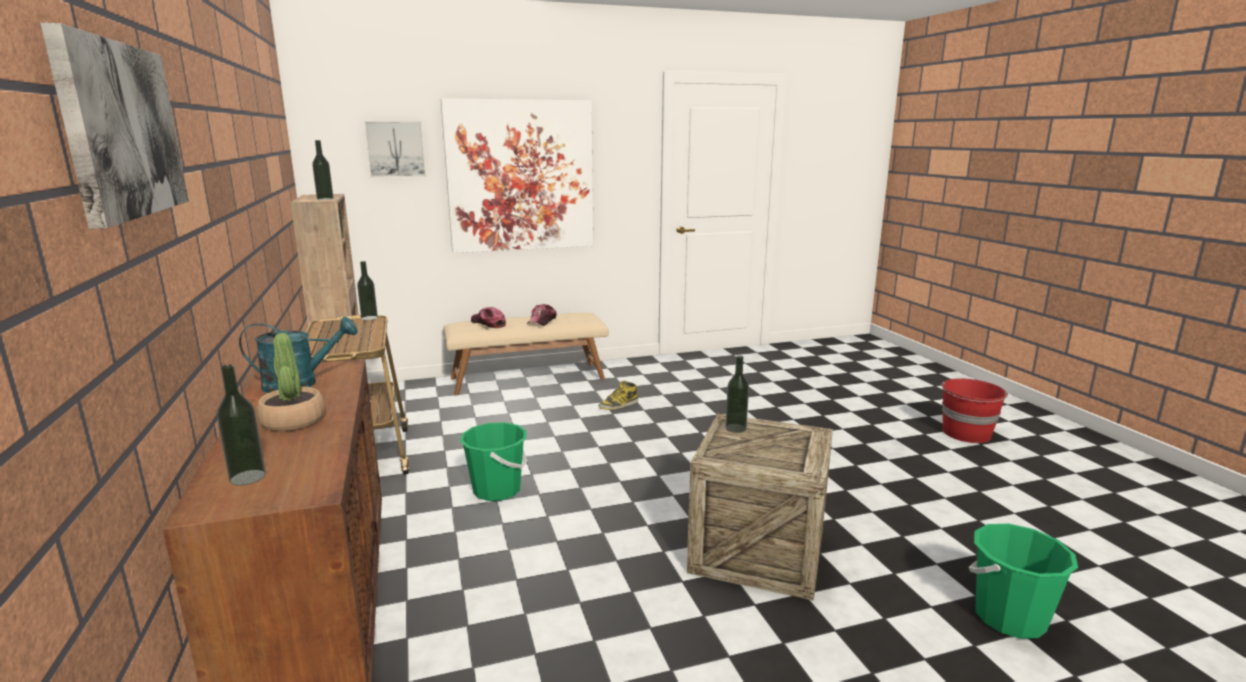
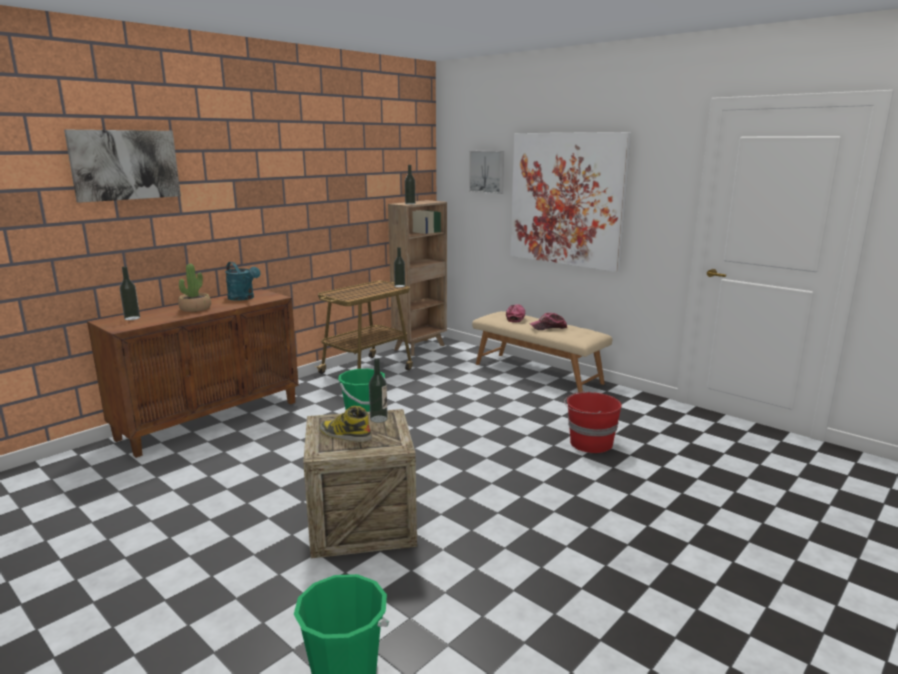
camera: 60 degrees right, 0 degrees up
boot [598,381,638,410] -> boot moved to [319,406,372,442]
red bucket [941,378,1008,443] -> red bucket moved to [564,391,622,453]

